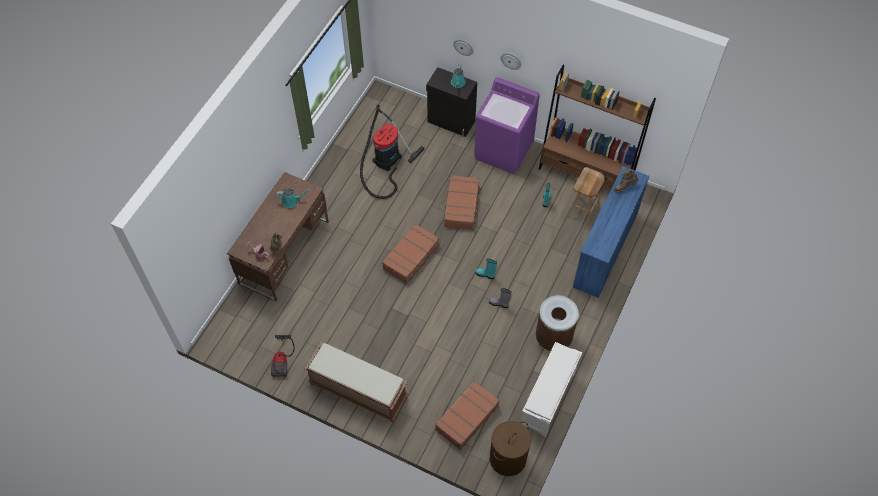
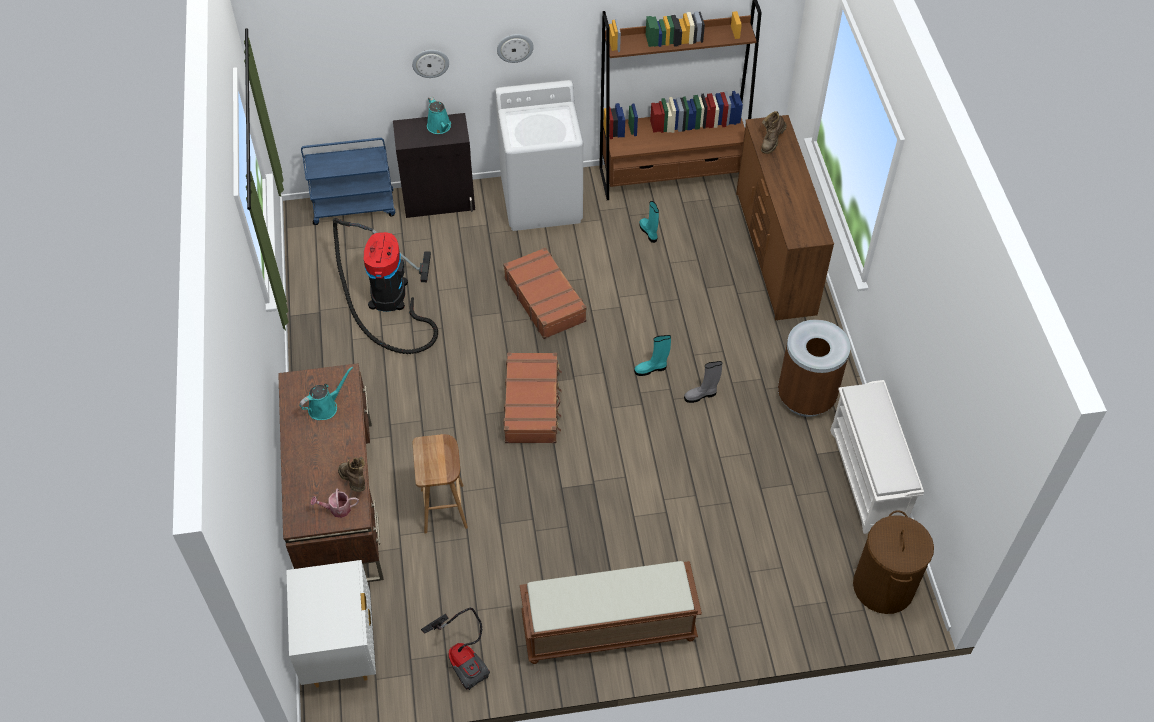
camera: 35 degrees left, 5 degrees down
brown suitcase [435,381,500,450] -> none
purple washing machine [474,77,540,174] -> white washing machine [495,80,583,231]
brown stool [567,167,605,226] -> brown stool moved to [413,434,468,534]
blue dresser [573,166,649,298] -> brown dresser [736,115,834,320]
none -> white nightstand [286,560,376,688]
none -> blue cart [301,138,395,225]

